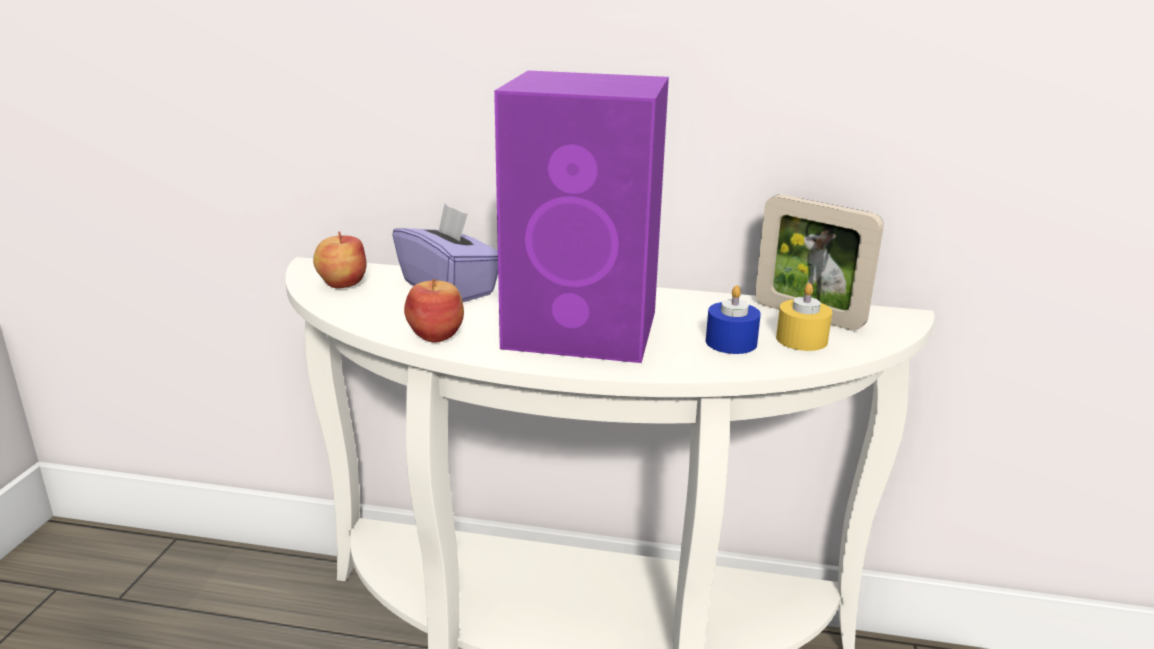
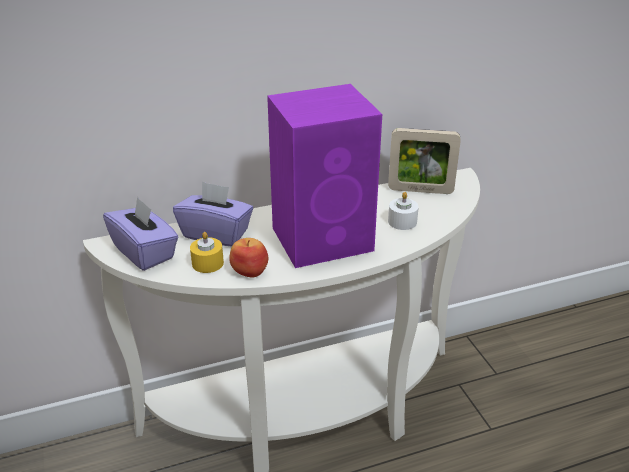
camera: 30 degrees left, 10 degrees up
apple [313,231,366,288] -> purple tissue box [103,196,178,271]
blue candle [706,285,761,354] -> white candle [388,192,419,230]
yellow candle [776,283,832,351] -> yellow candle moved to [190,232,224,273]

